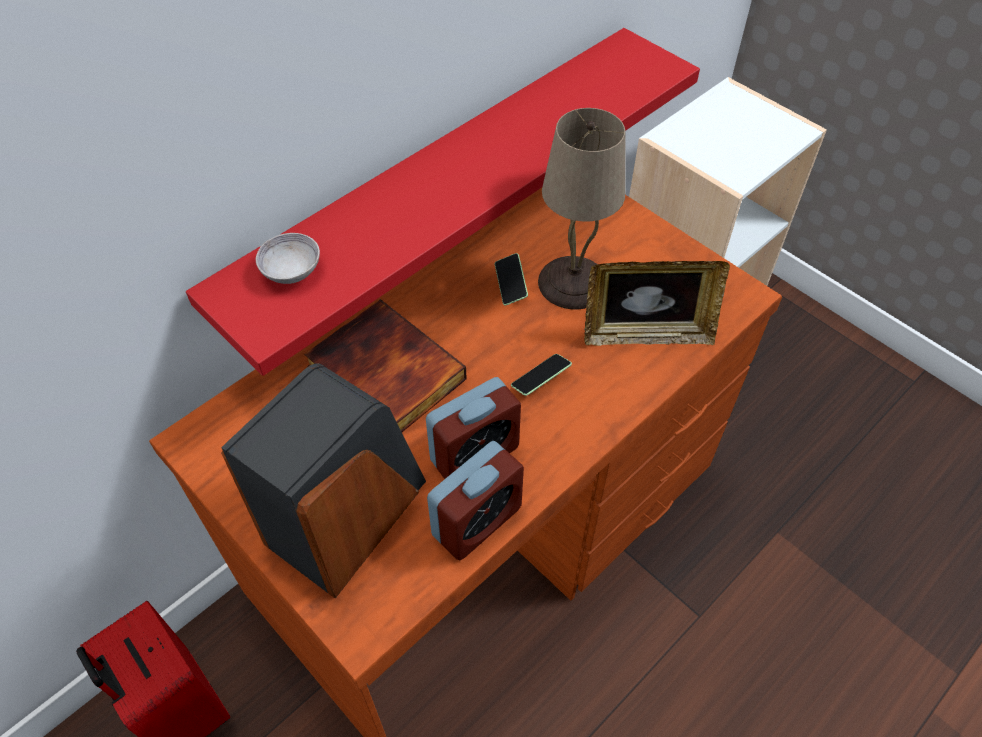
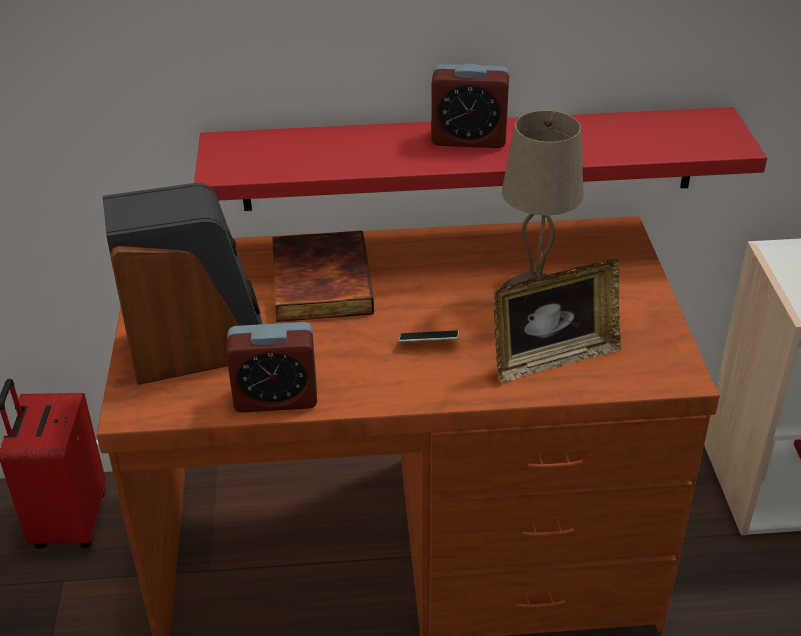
camera: 40 degrees right, 15 degrees down
grey bowl [256,233,320,284] -> none
alarm clock [426,377,521,479] -> alarm clock moved to [431,63,509,148]
phone [495,253,528,305] -> none
picture frame [584,261,730,346] -> picture frame turned 60 degrees counterclockwise [494,259,621,382]

